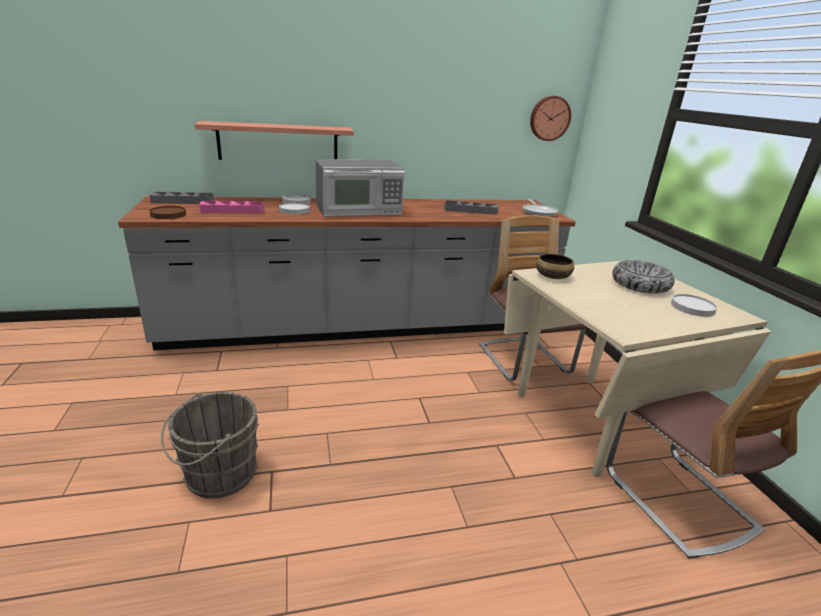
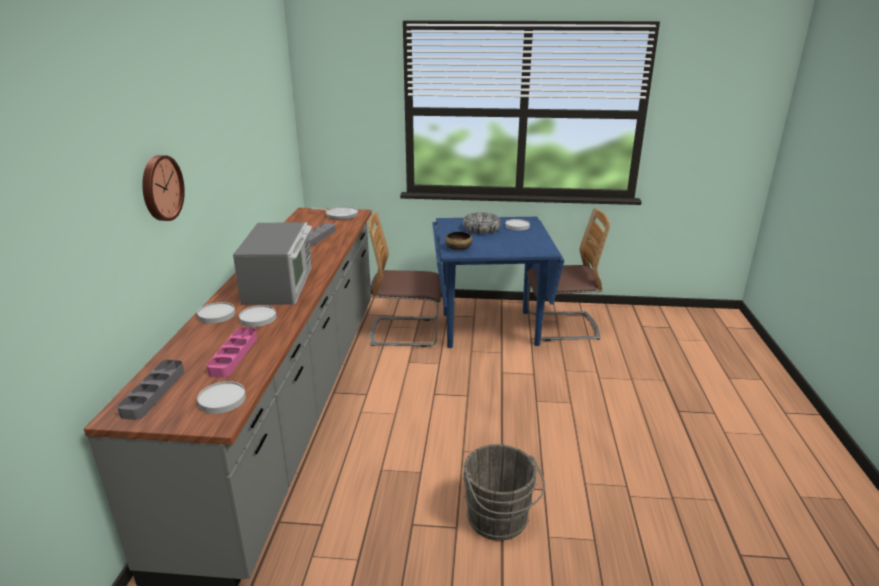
camera: 70 degrees left, 0 degrees up
brown plate [149,206,186,219] -> white plate [197,381,246,414]
shelf [195,121,354,160] -> none
beige dining table [504,260,771,477] -> blue dining table [432,217,564,348]
wall clock [530,96,571,141] -> wall clock moved to [142,155,185,221]

